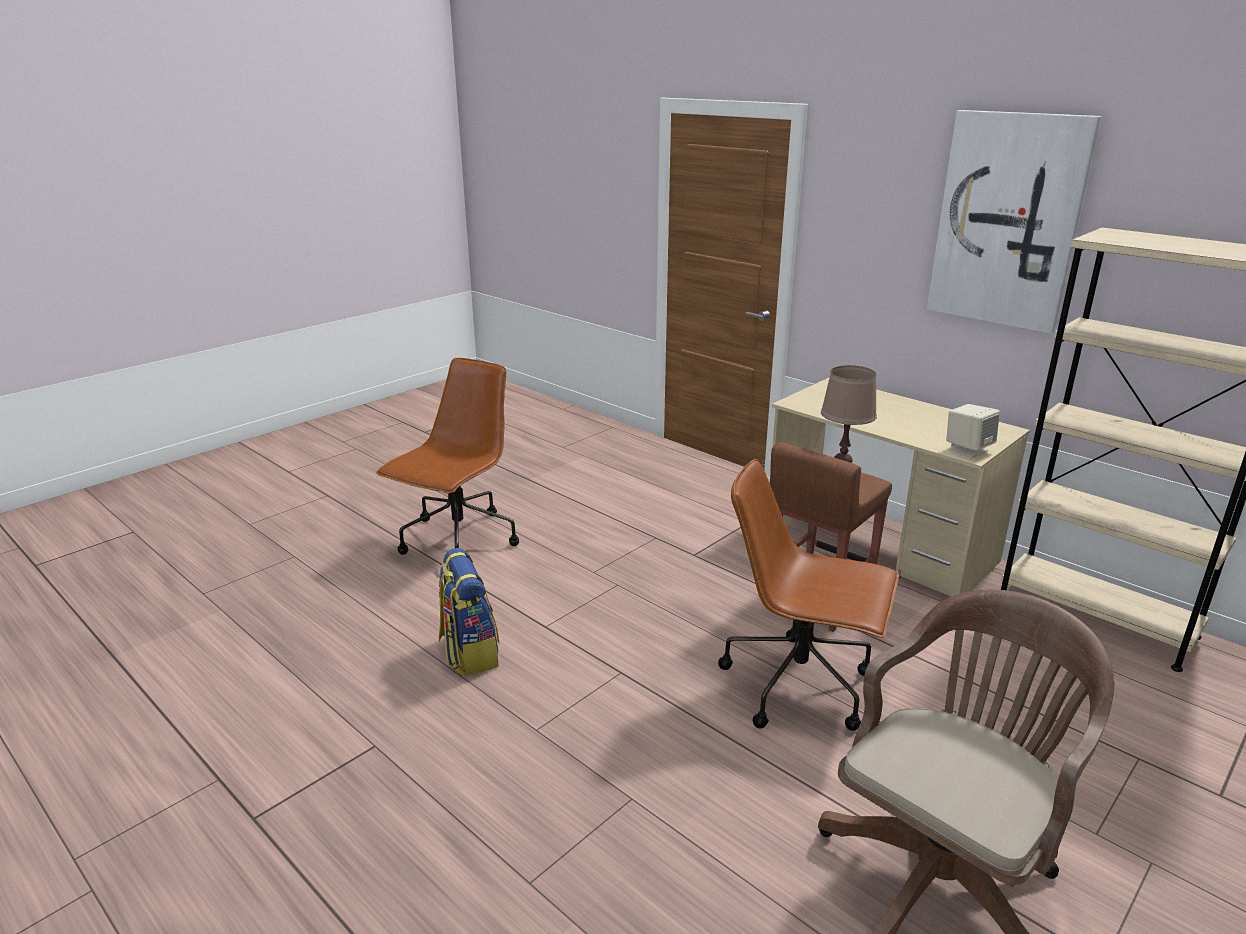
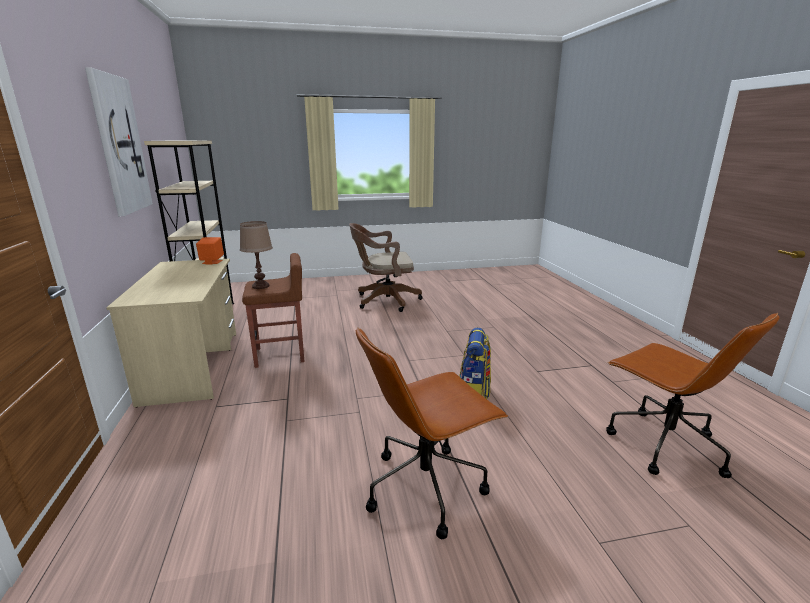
camera: 145 degrees left, 5 degrees down
brown office chair [718,459,899,731] -> brown office chair moved to [606,313,780,478]
beige speaker [946,404,1000,458] -> orange speaker [196,237,224,265]

